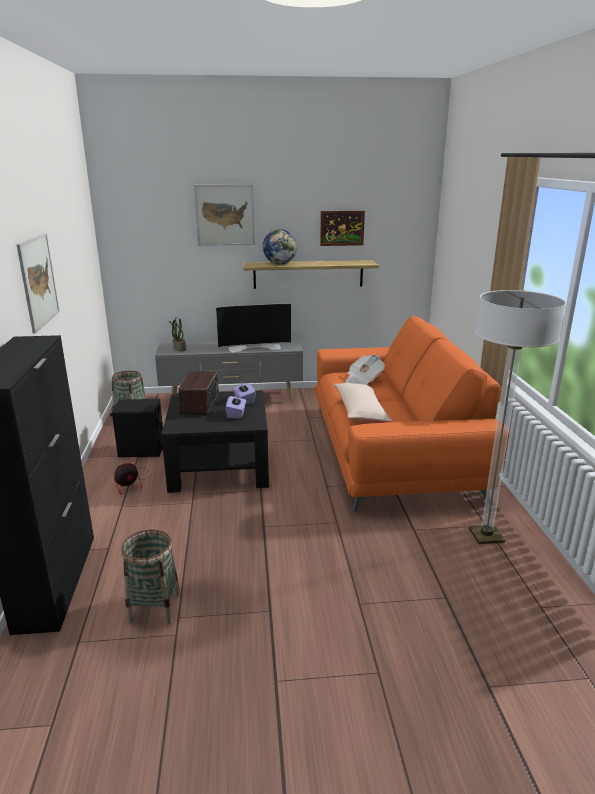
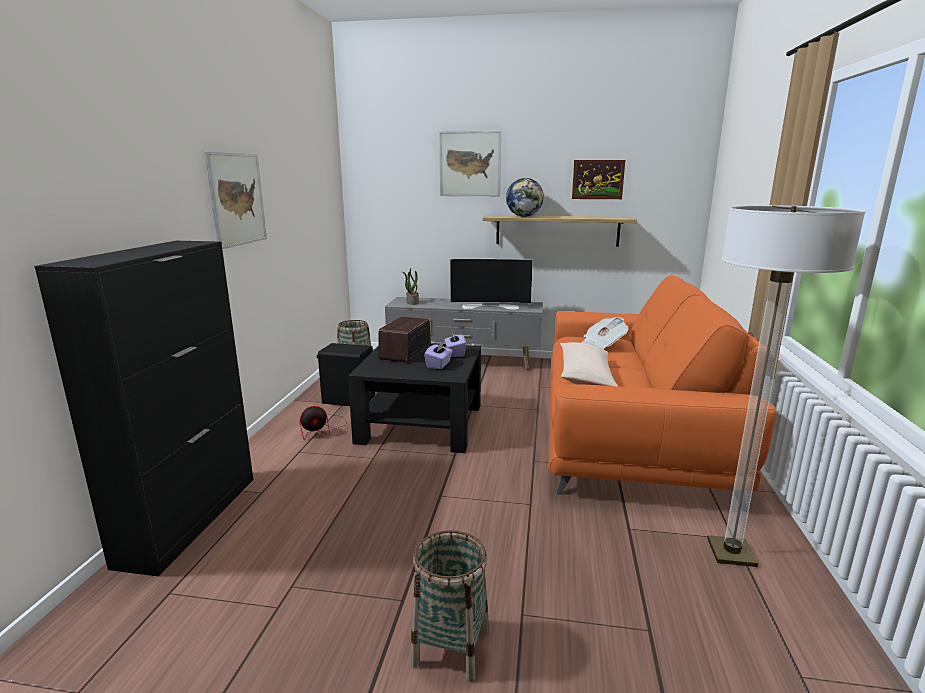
camera: 15 degrees right, 5 degrees down
basket [121,529,180,624] -> basket moved to [410,530,489,682]

